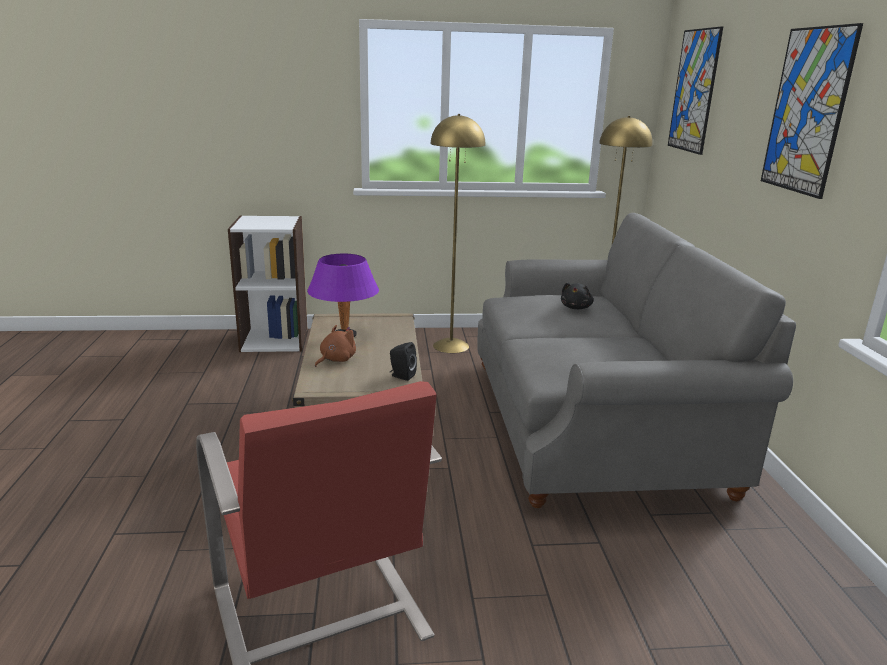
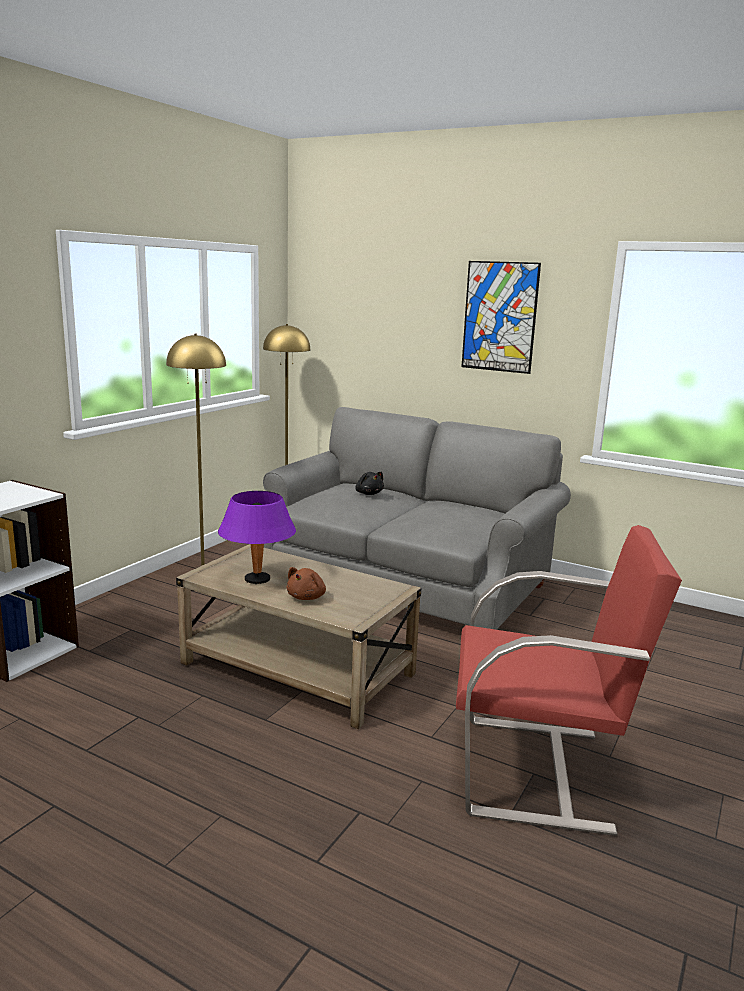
camera: 55 degrees left, 5 degrees down
brown plush toy [315,325,356,367] -> brown plush toy turned 135 degrees counterclockwise [286,567,326,600]
black speaker [390,342,417,381] -> none
picture [668,26,723,155] -> none

